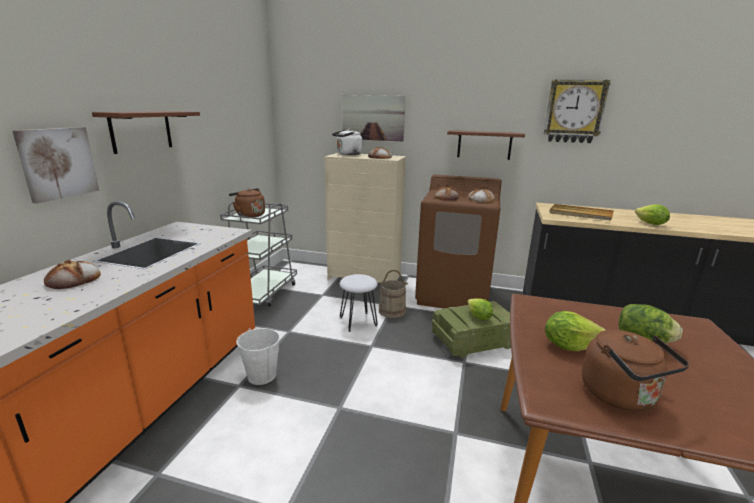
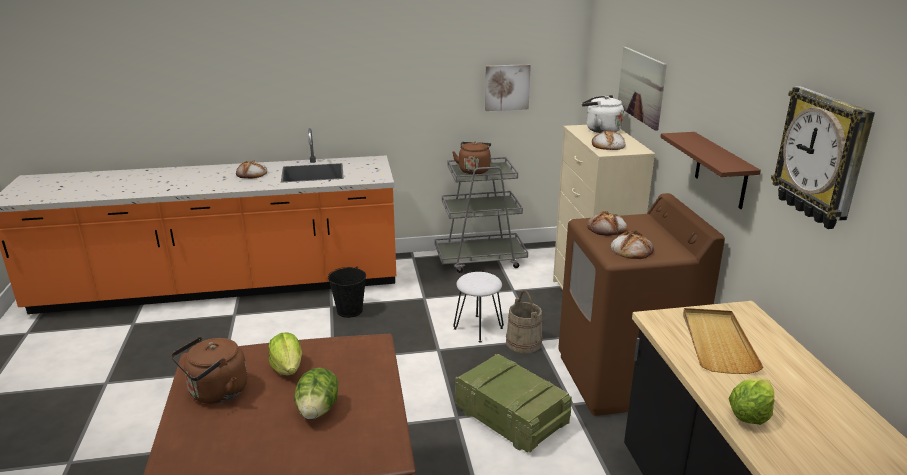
camera: 65 degrees right, 5 degrees up
picture [12,127,99,203] -> picture moved to [485,64,531,111]
brown shelf [92,111,200,154] -> none
white bucket [236,328,280,385] -> black bucket [328,267,366,318]
lettuce [468,298,493,320] -> none

